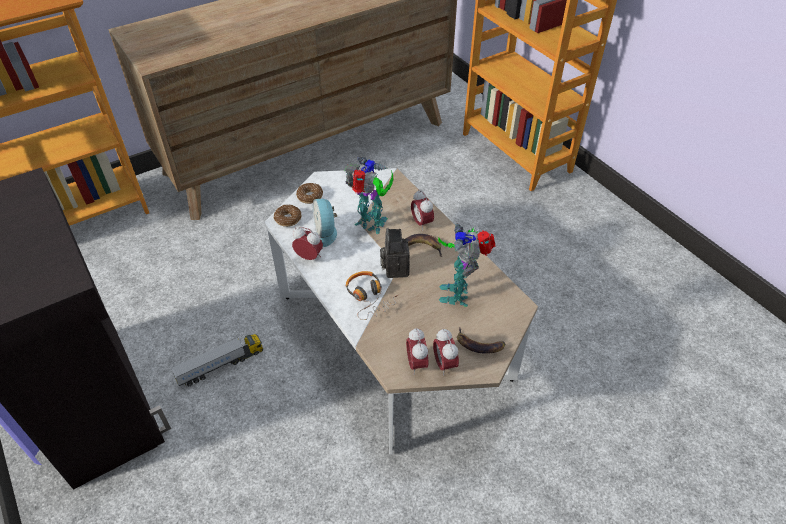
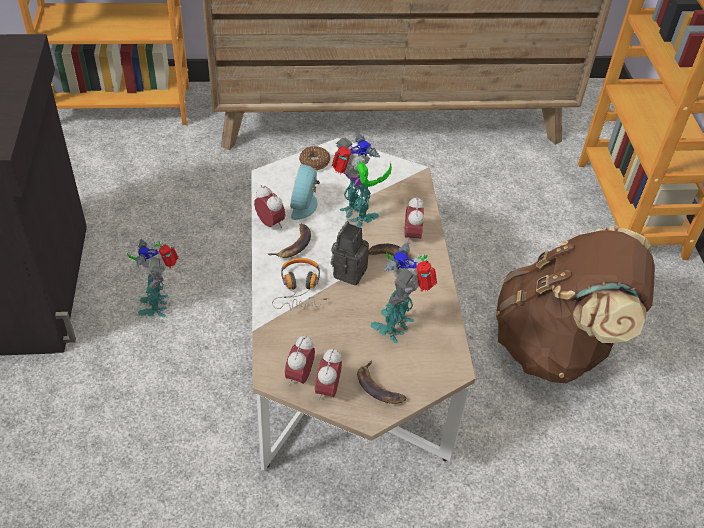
camera: 25 degrees right, 0 degrees up
toy truck [171,334,263,386] -> toy robot [127,239,178,317]
donut [274,204,301,227] -> none
none -> banana [268,224,311,258]
none -> brown backpack [496,226,655,383]

